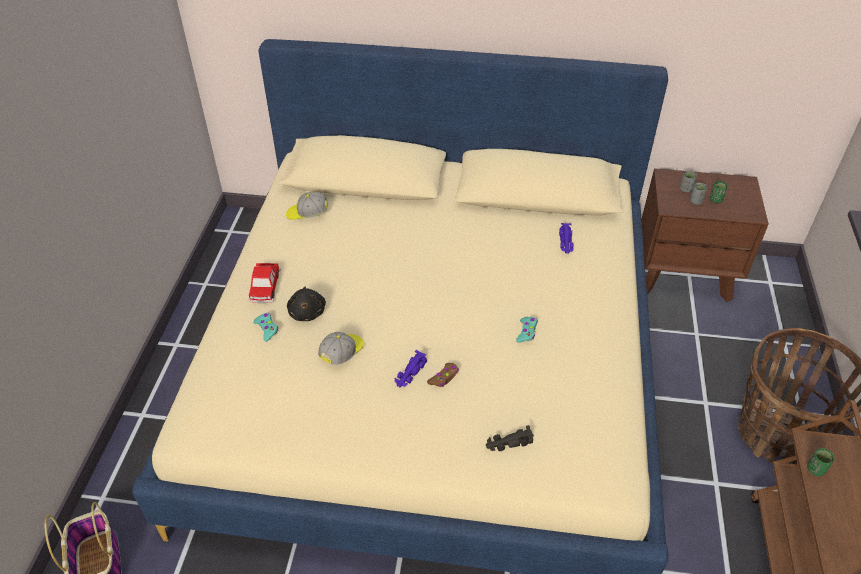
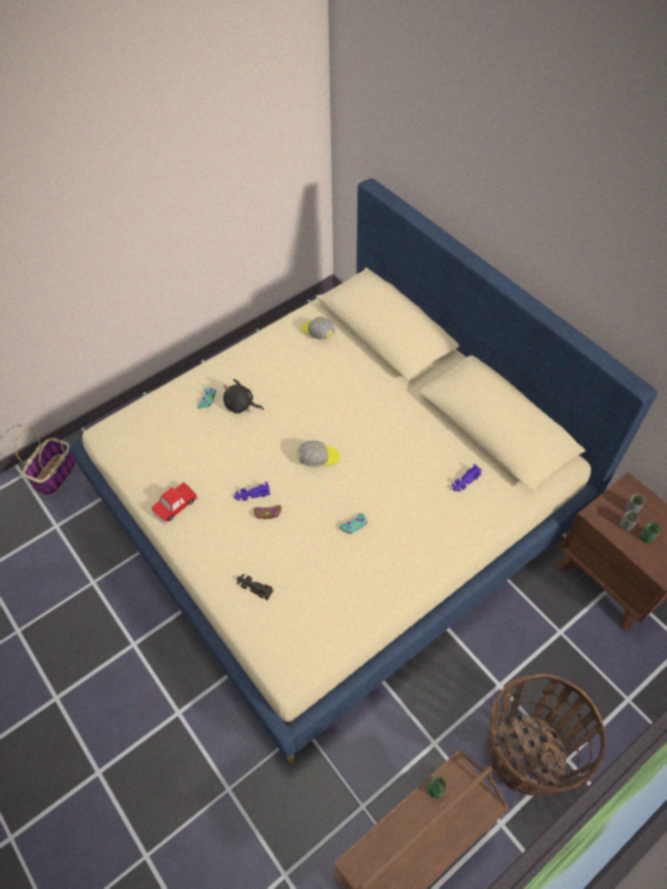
camera: 45 degrees right, 10 degrees up
toy car [249,263,281,304] -> toy car moved to [151,482,198,524]
black plush toy [287,287,326,321] -> black plush toy turned 75 degrees clockwise [223,379,264,413]
cap [318,332,364,365] -> cap moved to [298,441,340,467]

